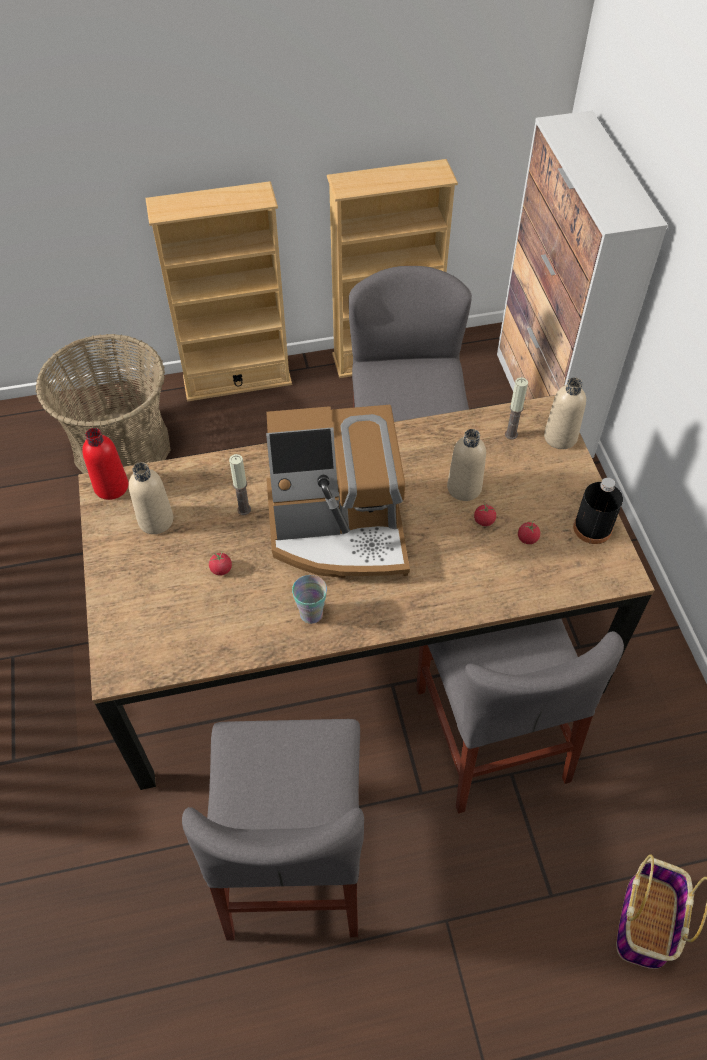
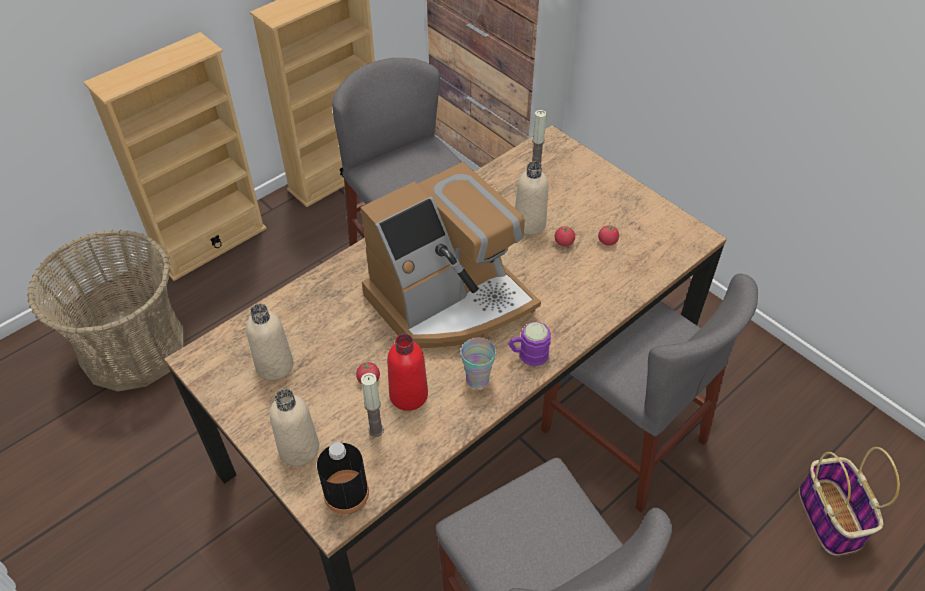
camera: 30 degrees left, 5 degrees down
red bottle [82,428,128,500] -> red bottle moved to [387,334,428,411]
candle [229,454,251,515] -> candle moved to [361,373,384,437]
beige bottle [544,377,586,449] -> beige bottle moved to [270,389,319,466]
black bottle [573,477,623,544] -> black bottle moved to [317,442,369,514]
none -> purple mug [508,322,551,366]

